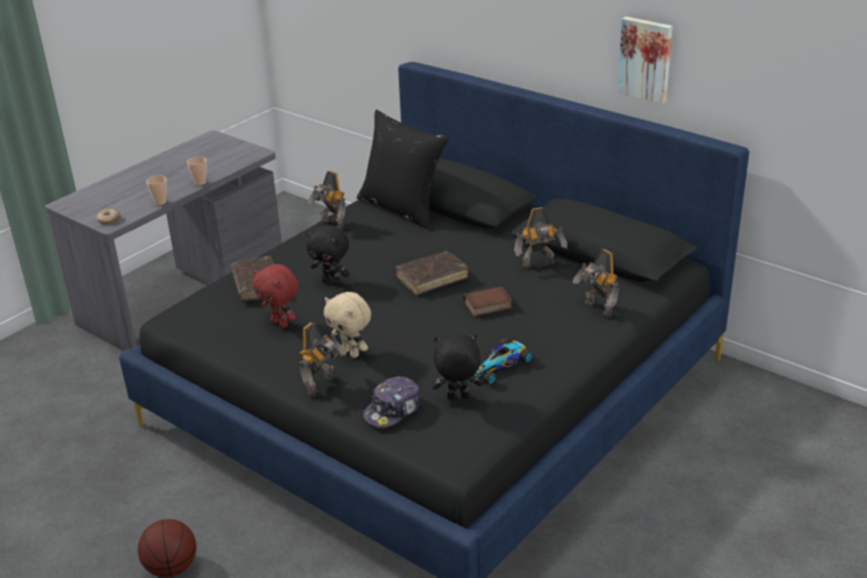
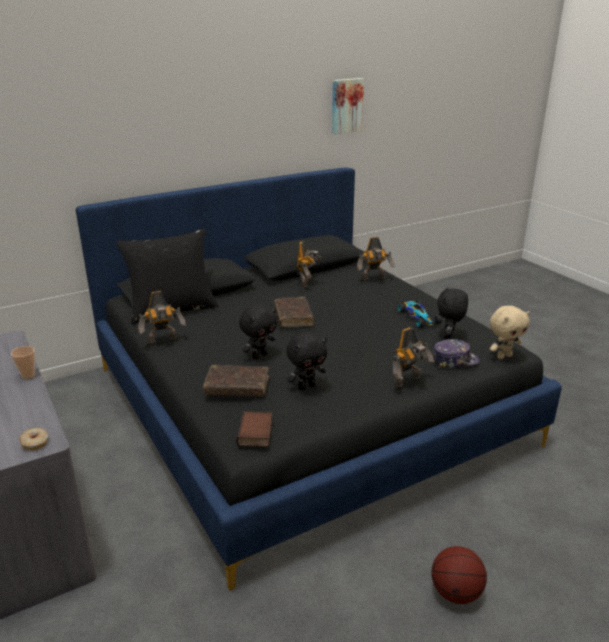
camera: 70 degrees left, 5 degrees down
cup [146,175,167,205] -> none
red plush toy [252,264,298,328] -> black plush toy [286,332,327,390]
toy robot [299,322,346,397] -> toy robot turned 90 degrees clockwise [393,327,434,389]
beige plush toy [324,292,371,358] -> beige plush toy moved to [490,306,530,359]
cap [363,376,420,428] -> cap turned 75 degrees counterclockwise [433,339,480,368]
book [463,286,513,317] -> book moved to [236,412,273,447]
picture [618,16,673,104] -> picture moved to [332,78,364,134]

